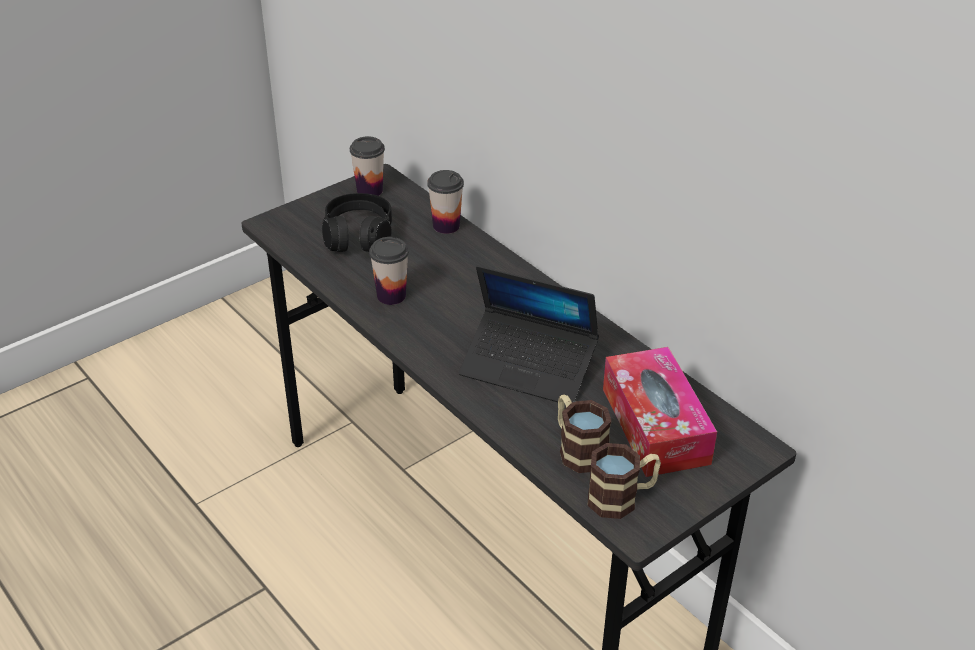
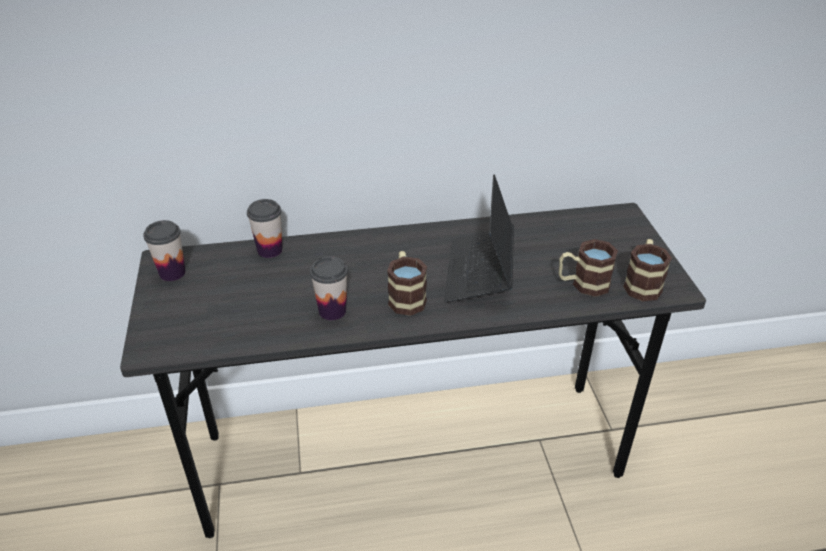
camera: 60 degrees left, 0 degrees up
black headphones [322,193,392,252] -> none
laptop [459,266,599,404] -> laptop turned 135 degrees clockwise [444,174,514,303]
tissue box [603,347,717,477] -> none
none -> mug [387,251,427,316]

